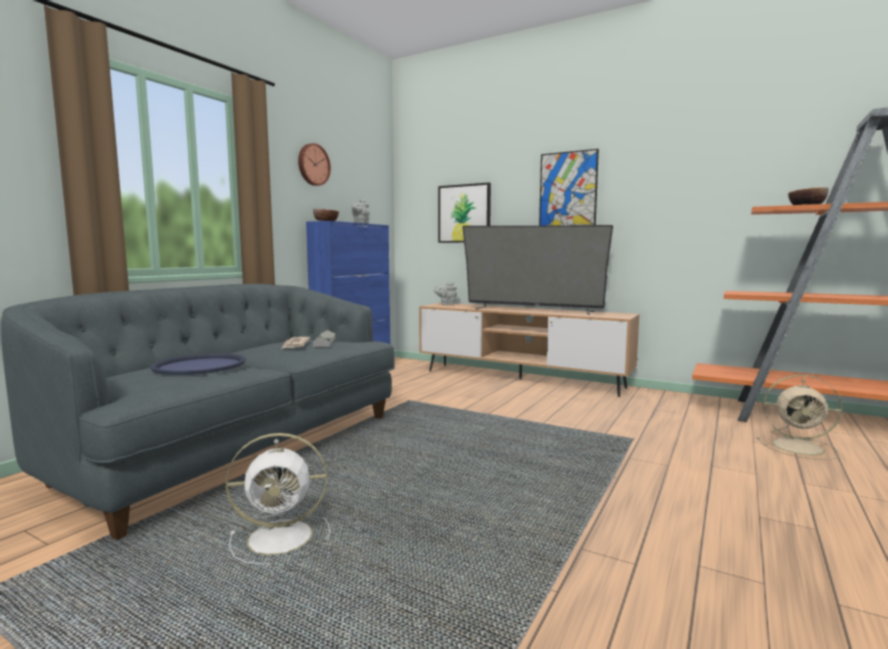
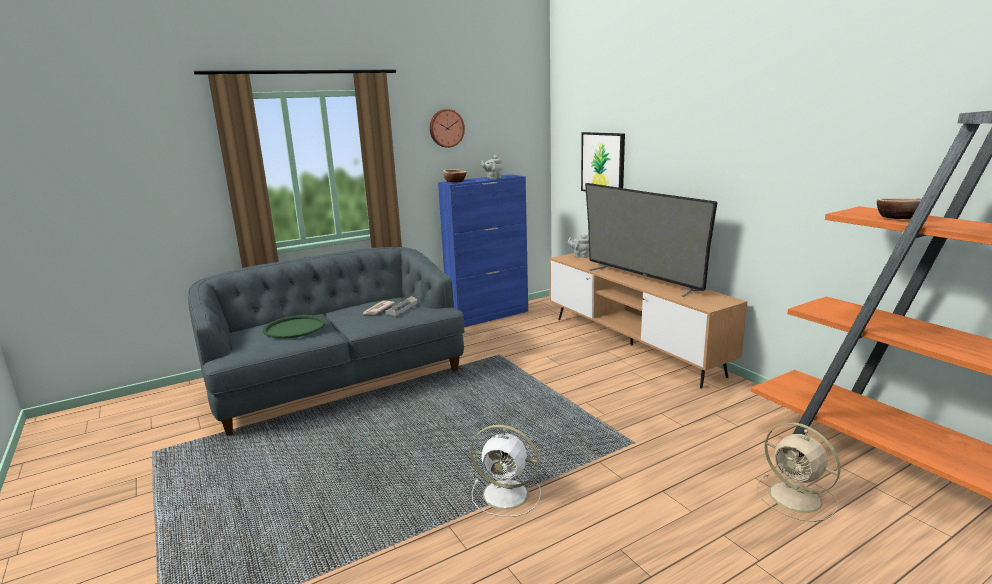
camera: 30 degrees right, 10 degrees up
blue tray [150,353,246,375] -> green tray [263,315,325,339]
white fan [225,433,330,564] -> white fan moved to [470,425,541,517]
picture [539,149,599,226] -> none

